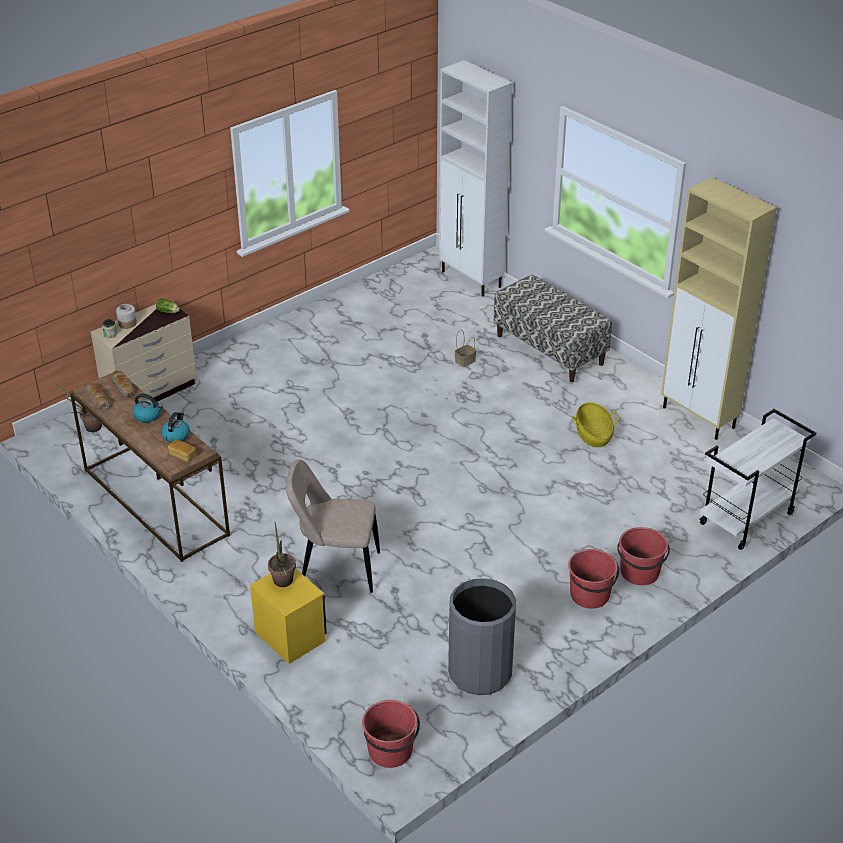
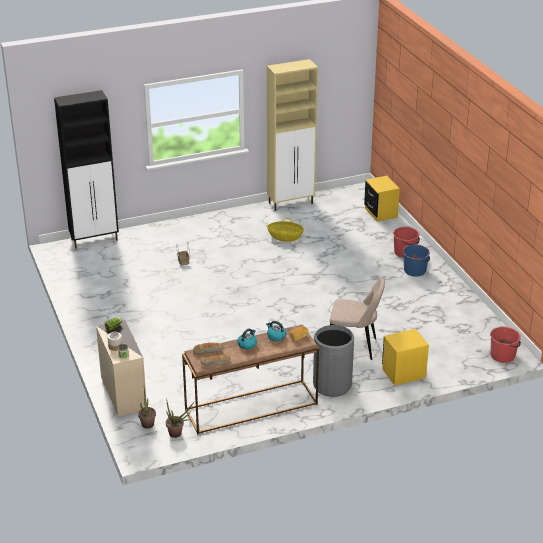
camera: 70 degrees left, 5 degrees down
potted plant [268,523,296,587] -> potted plant moved to [166,399,194,438]
beige chair [286,459,380,593] -> beige chair turned 105 degrees counterclockwise [330,278,385,360]
white cabinet [439,60,513,296] -> black cabinet [54,90,119,249]
grey trash can [448,578,516,695] -> grey trash can moved to [313,325,354,397]
bench [494,275,612,382] -> none
red bucket [568,549,619,609] -> blue bucket [403,244,430,277]
white cart [699,409,816,550] -> yellow nightstand [364,176,400,222]

